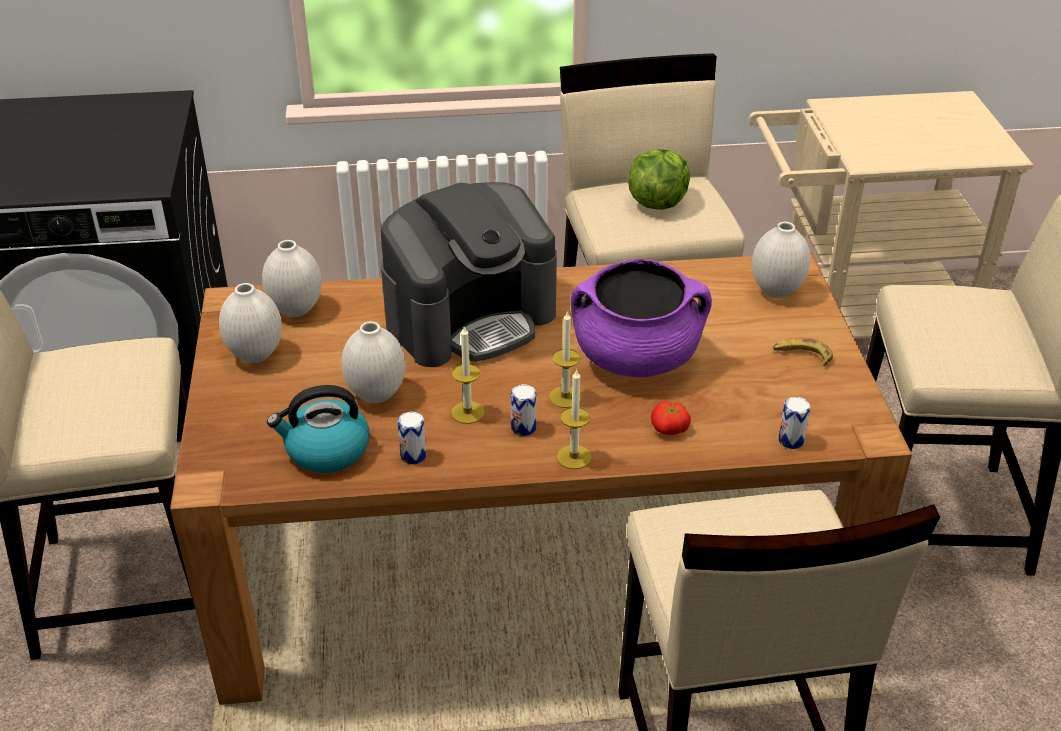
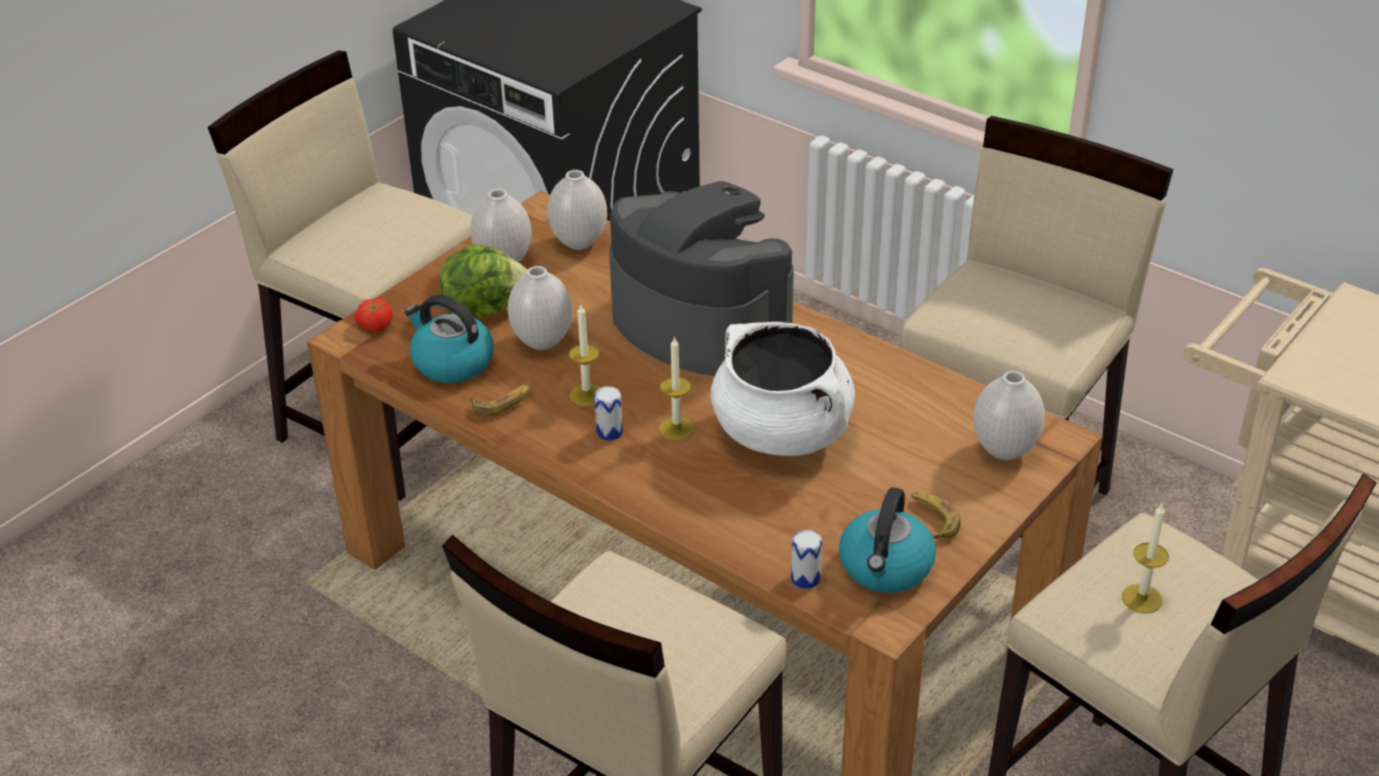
camera: 45 degrees right, 0 degrees up
coffee machine [381,182,557,367] -> coffee machine turned 150 degrees counterclockwise [609,181,794,376]
can [397,412,426,464] -> banana [471,385,530,416]
candle [557,369,592,469] -> candle moved to [1122,503,1169,613]
purple cooking pot [571,259,712,377] -> white cooking pot [711,322,855,456]
lettuce [628,149,690,210] -> lettuce moved to [440,244,527,318]
tomato [651,401,691,435] -> tomato moved to [355,298,393,332]
none -> kettle [839,487,936,593]

